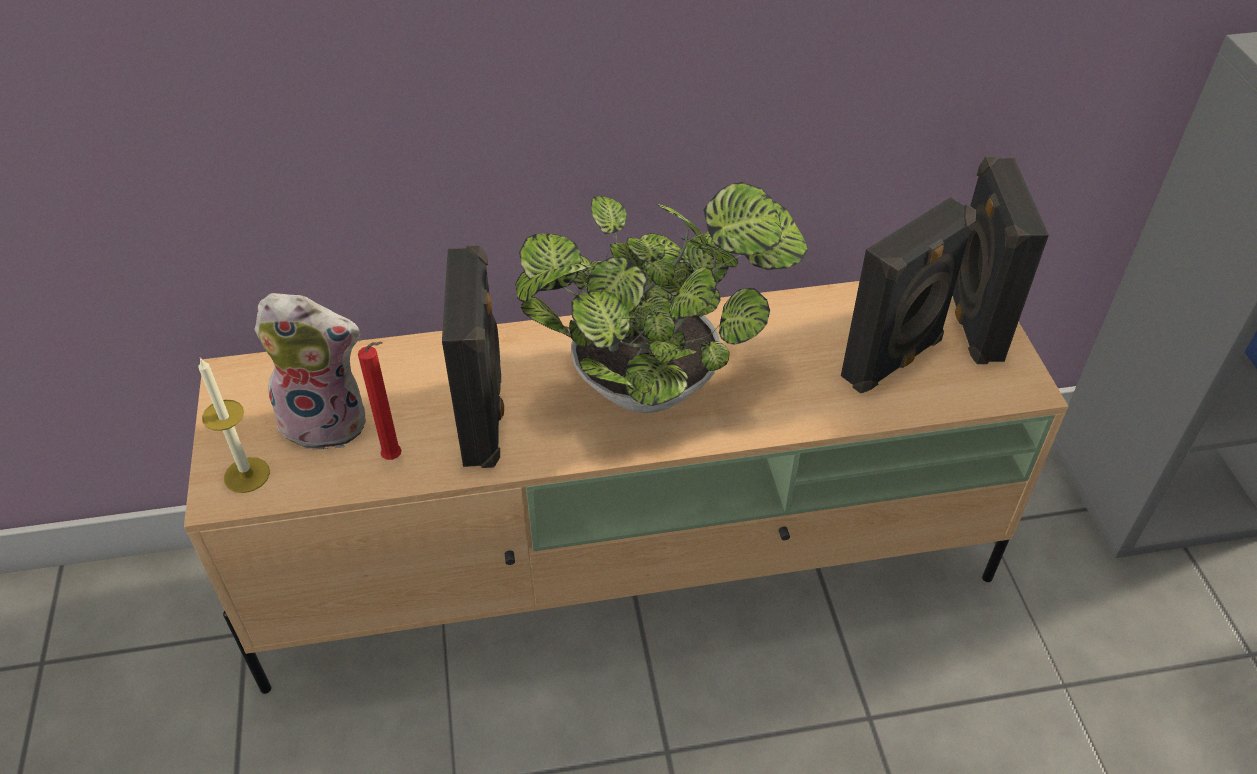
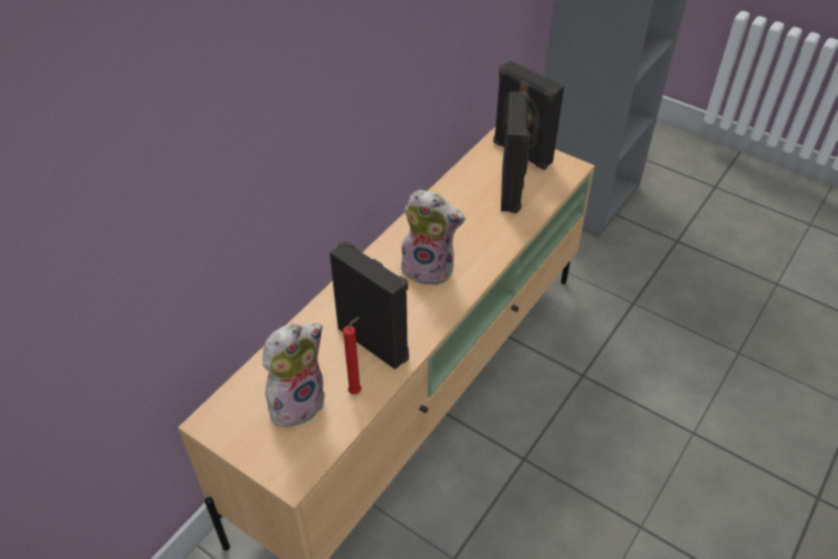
camera: 45 degrees left, 0 degrees up
candle [198,357,270,493] -> none
potted plant [515,182,808,413] -> plush toy [401,190,465,286]

